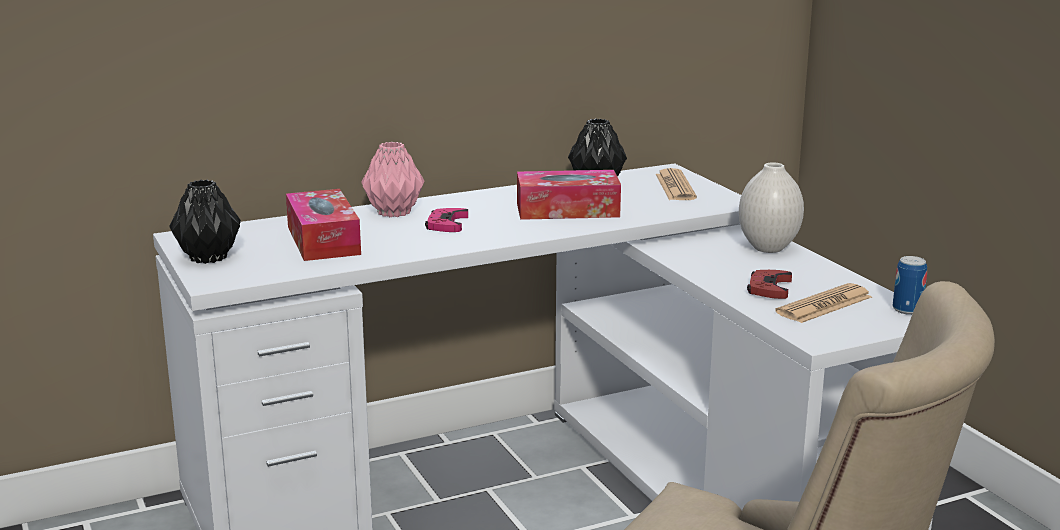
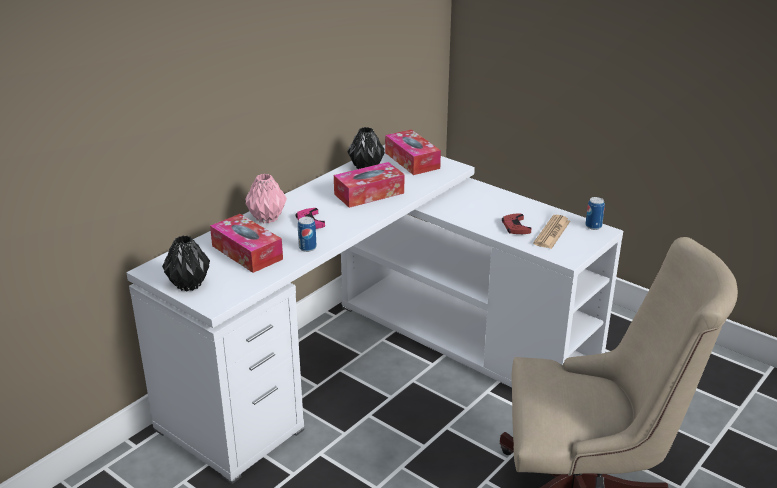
camera: 25 degrees left, 10 degrees up
newspaper [656,168,697,200] -> tissue box [385,129,441,175]
white vase [739,162,804,253] -> none
none -> can [298,217,316,252]

